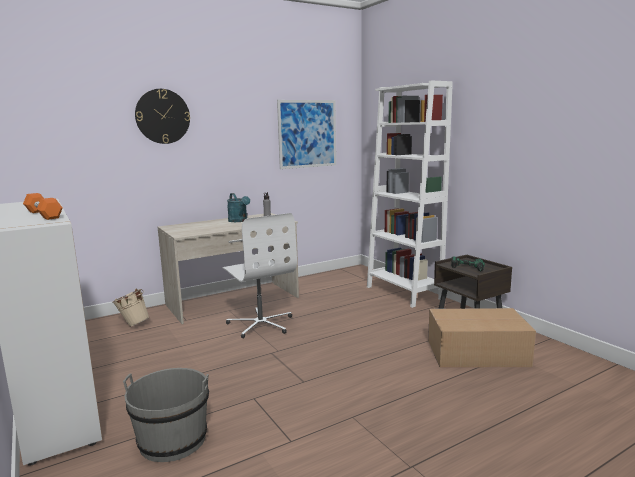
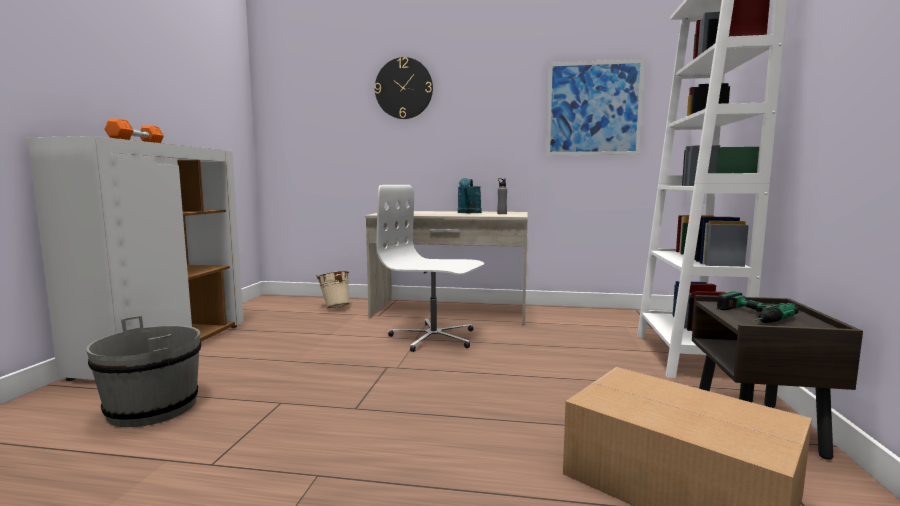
camera: 40 degrees right, 5 degrees down
white office chair [222,213,297,338] -> white office chair turned 105 degrees clockwise [377,185,484,352]

